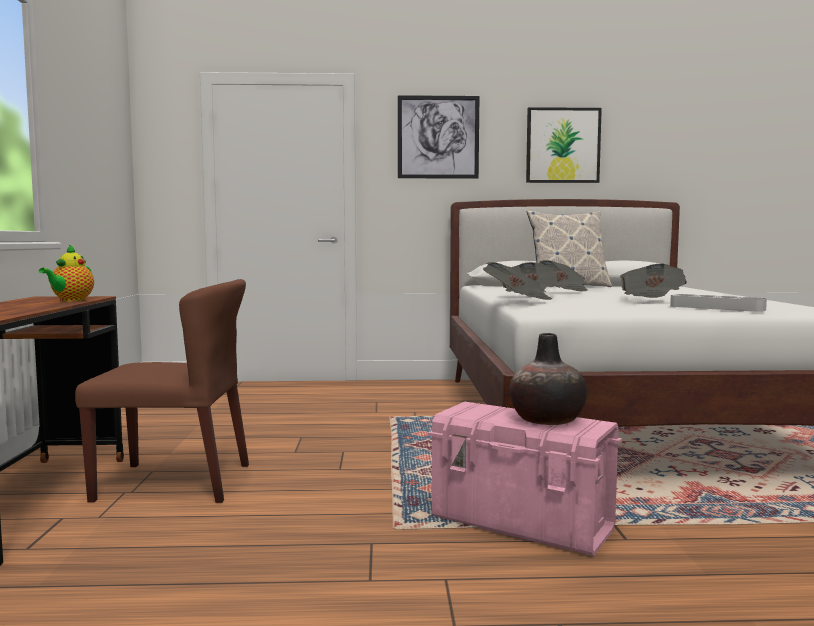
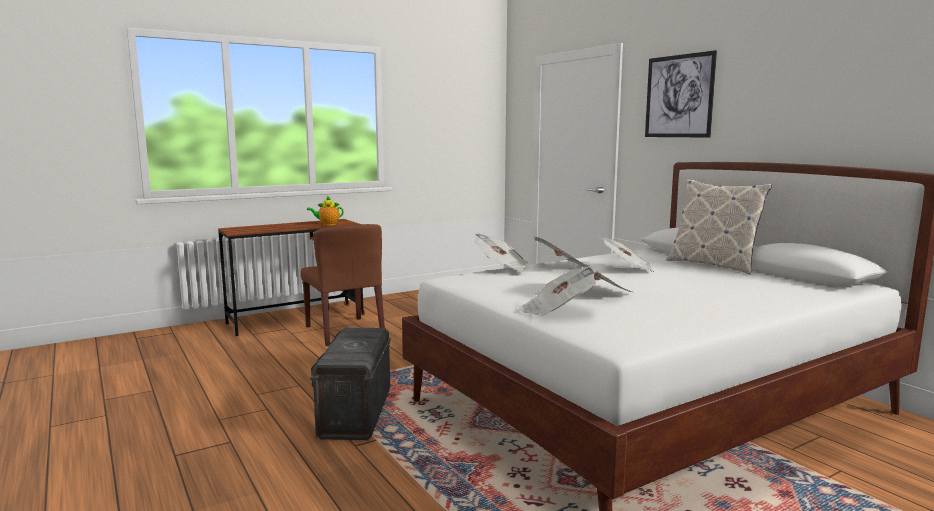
camera: 60 degrees right, 5 degrees up
pink storage box [428,402,622,556] -> grey storage box [310,328,391,440]
vase [510,333,587,425] -> none
picture [526,107,602,183] -> none
grey tray [670,294,767,312] -> newspaper [519,267,597,316]

